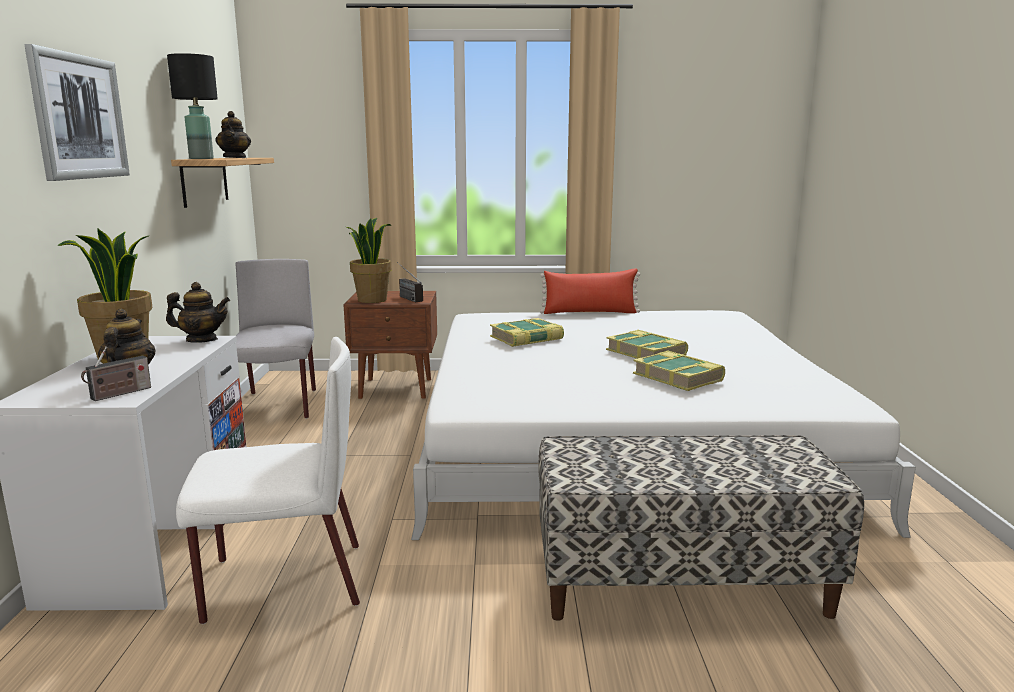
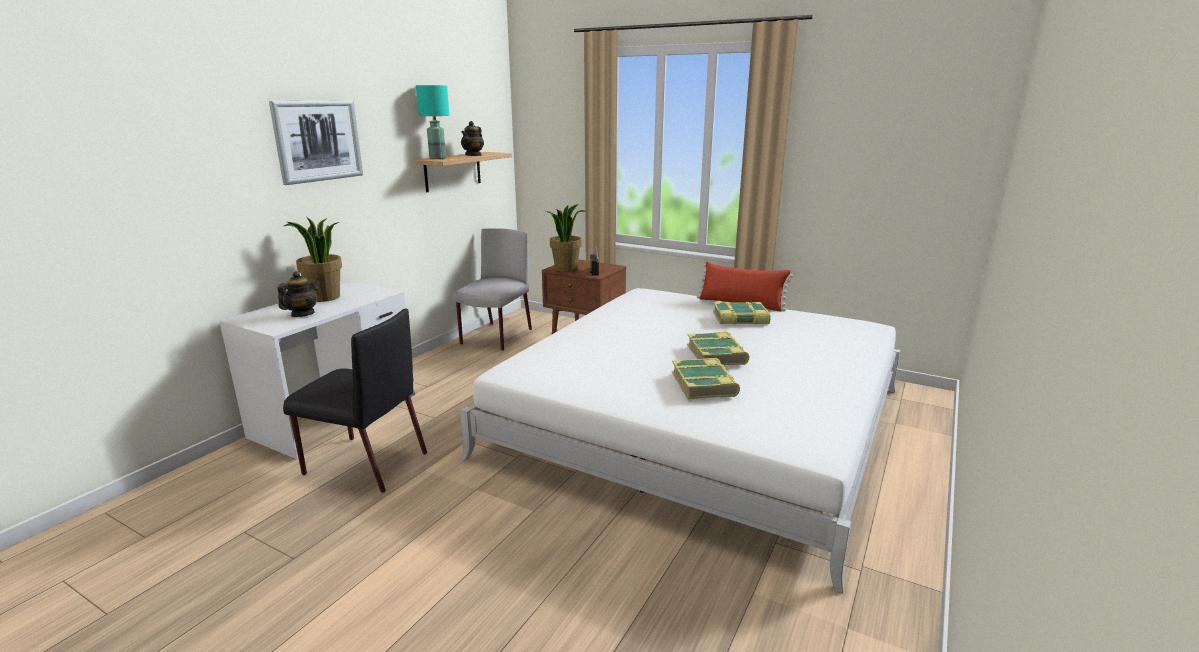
camera: 30 degrees right, 5 degrees up
radio [81,347,151,401] -> none
teapot [166,282,230,343] -> none
black table lamp [167,53,218,159] -> turquoise table lamp [416,85,449,159]
white chair [176,337,360,624] -> black chair [283,308,427,493]
book [490,318,564,347] -> book moved to [713,302,770,324]
bench [538,435,864,621] -> none

